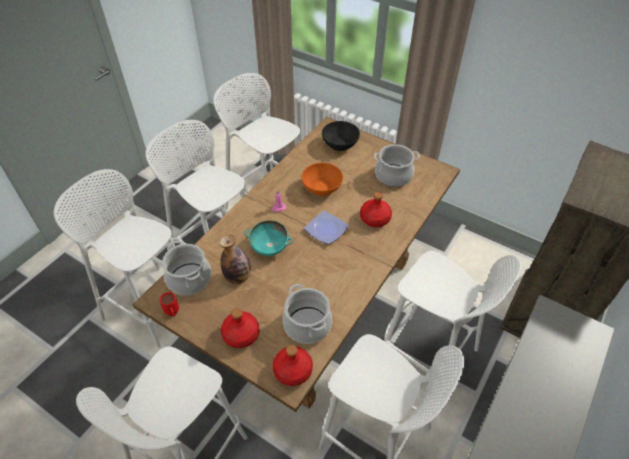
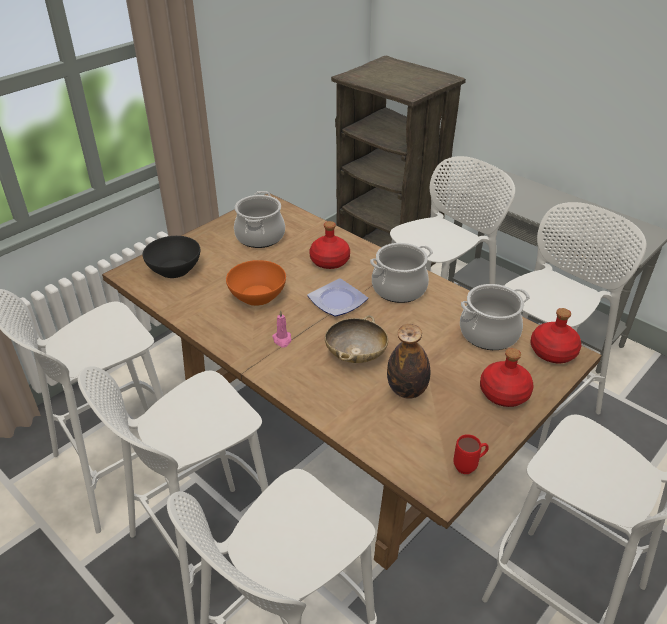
camera: 80 degrees left, 10 degrees down
cooking pot [162,241,211,295] -> cooking pot moved to [370,243,433,303]
turquoise bowl [244,220,293,256] -> beige bowl [325,315,388,363]

